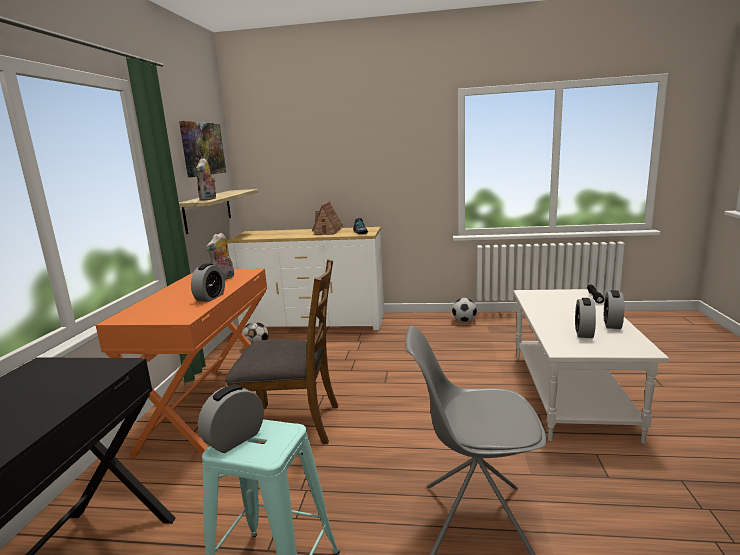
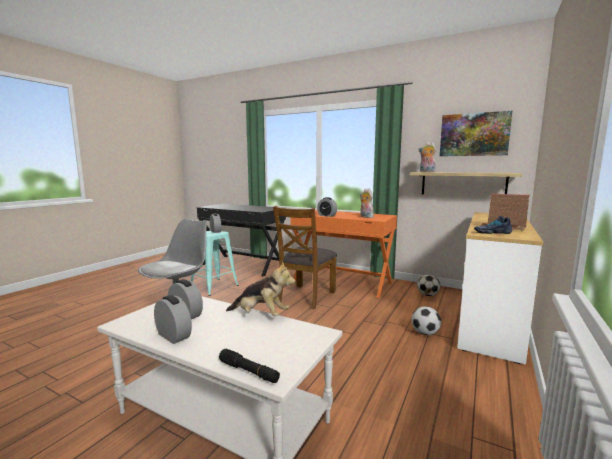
camera: 110 degrees right, 5 degrees down
football [452,298,477,322] -> football moved to [412,306,441,335]
none -> plush toy [226,261,295,316]

